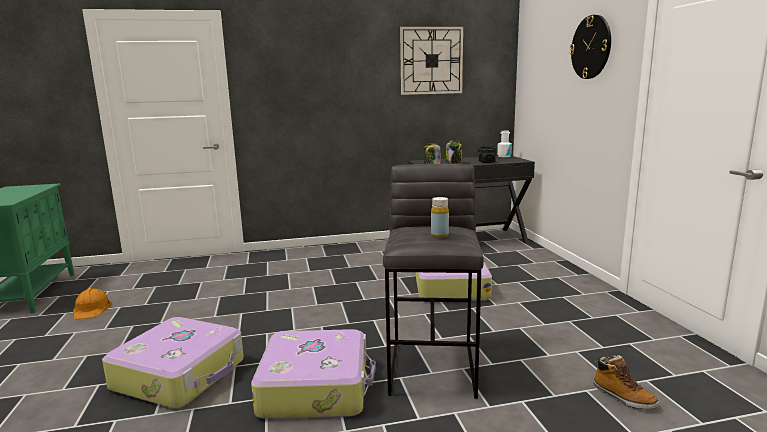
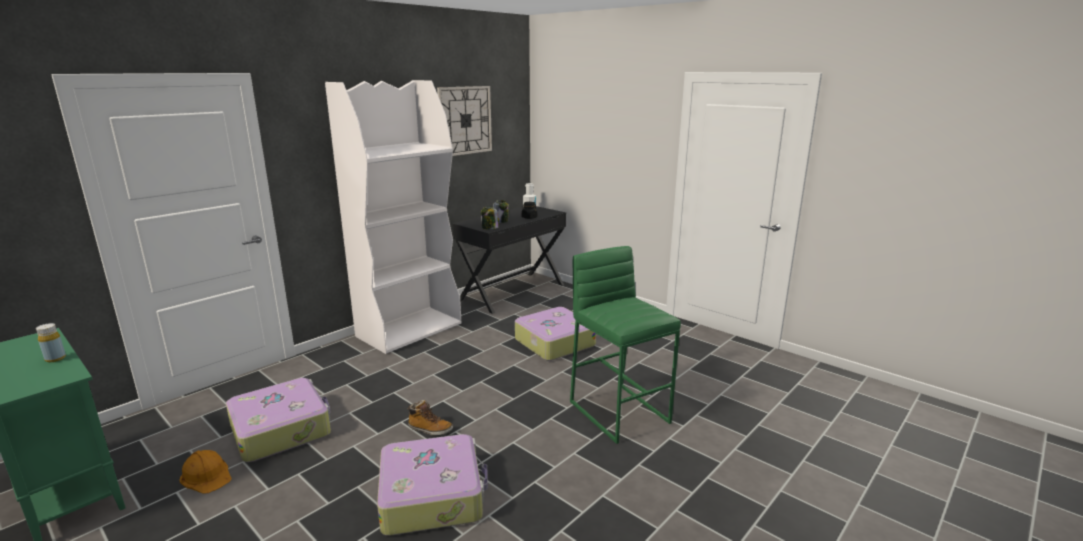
camera: 35 degrees left, 5 degrees up
suitcase [251,329,376,419] -> suitcase moved to [226,378,331,462]
grey stool [383,164,484,399] -> green stool [570,246,681,444]
yellow bottle [431,197,449,238] -> yellow bottle moved to [36,323,66,362]
wall clock [570,15,611,79] -> none
boot [594,355,659,409] -> boot moved to [407,400,453,436]
none -> white bookcase [325,80,461,354]

